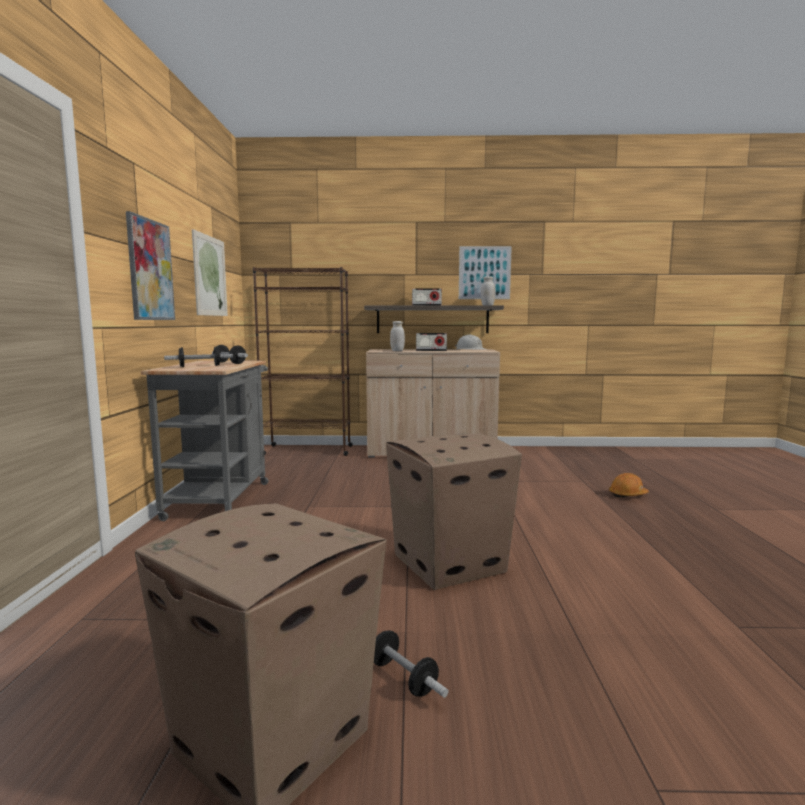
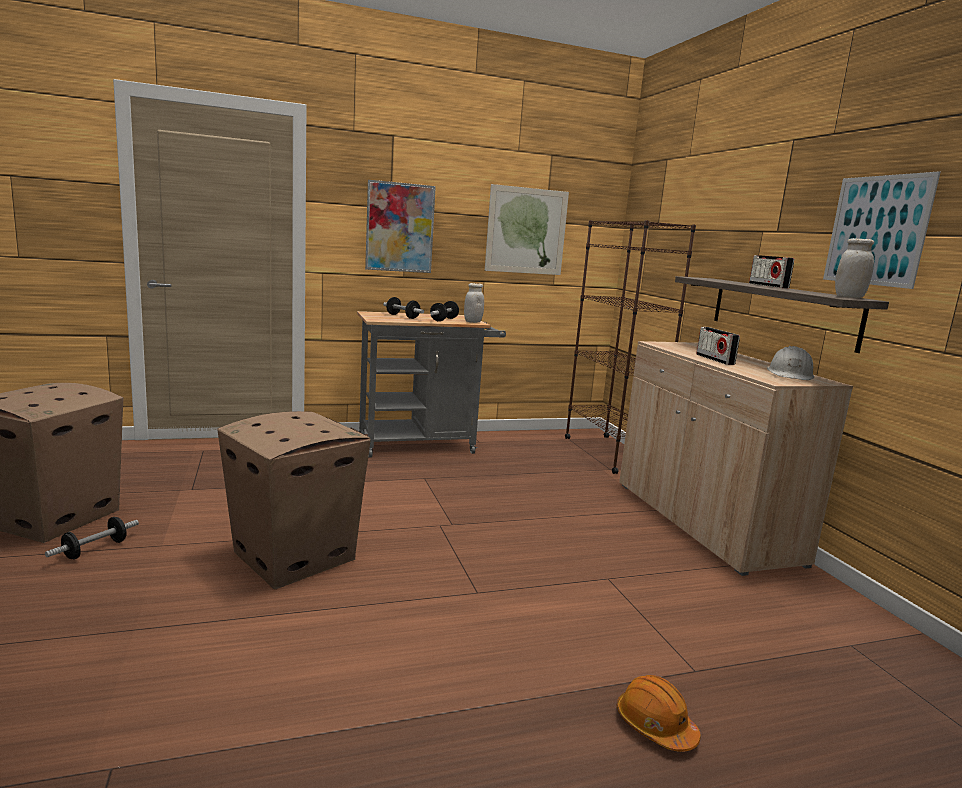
camera: 70 degrees right, 5 degrees up
white jar [390,321,405,351] -> white jar moved to [464,283,484,323]

